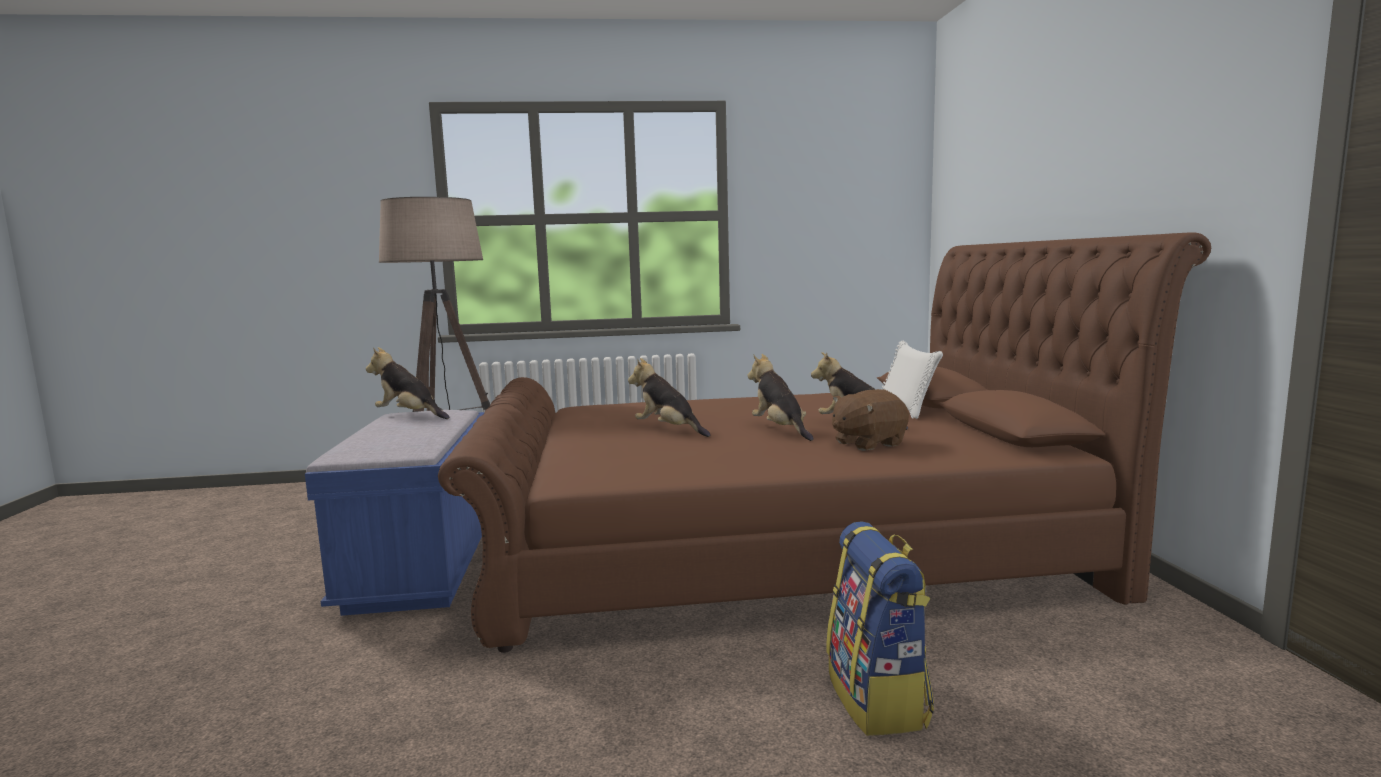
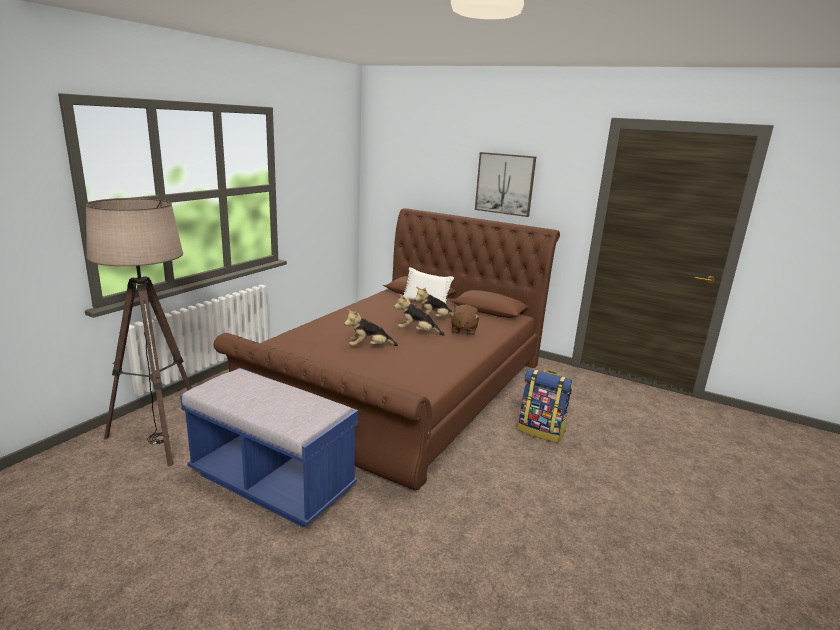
camera: 55 degrees left, 10 degrees up
plush toy [366,347,449,419] -> none
none -> picture [475,152,536,217]

